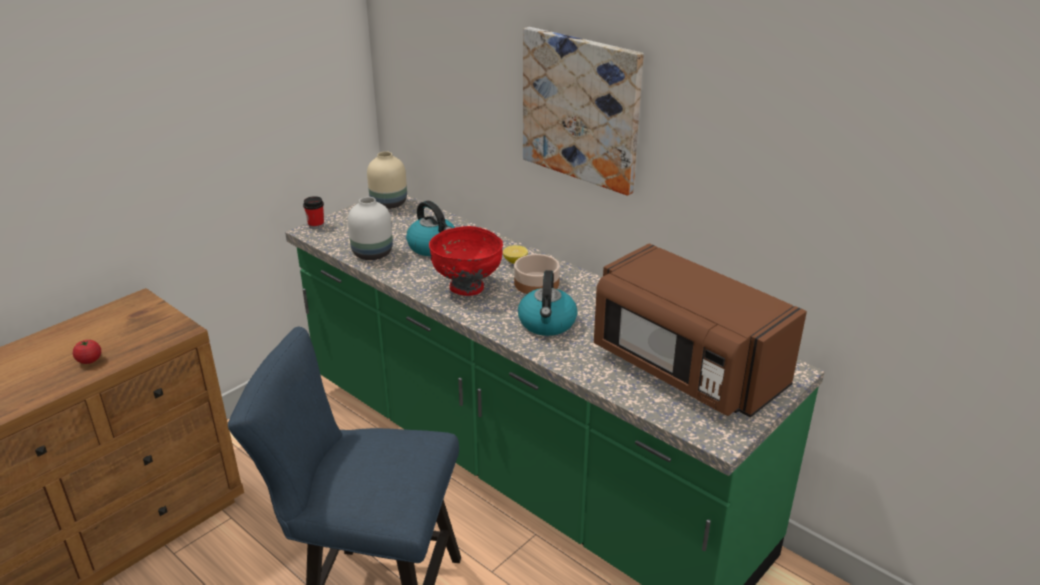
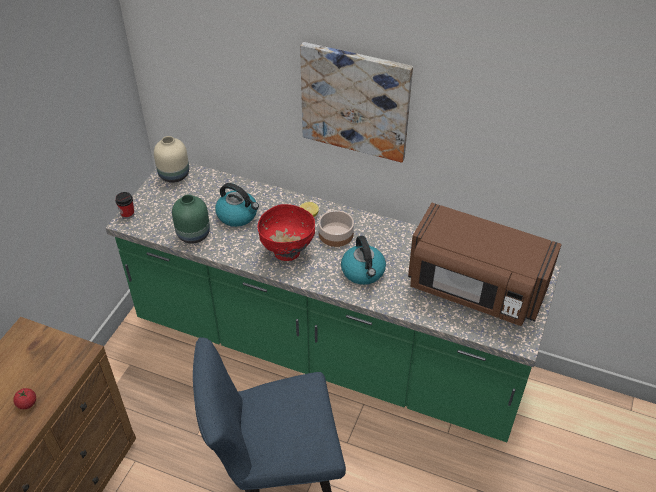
camera: 20 degrees left, 15 degrees up
white vase [348,197,393,260] -> green vase [172,194,210,244]

